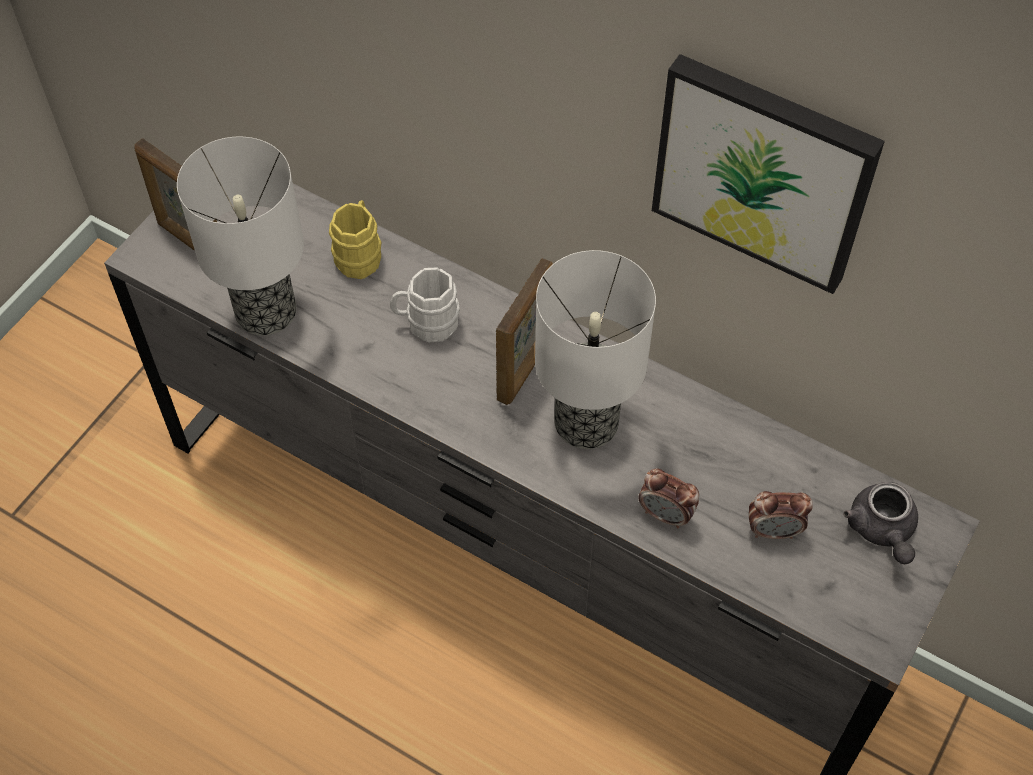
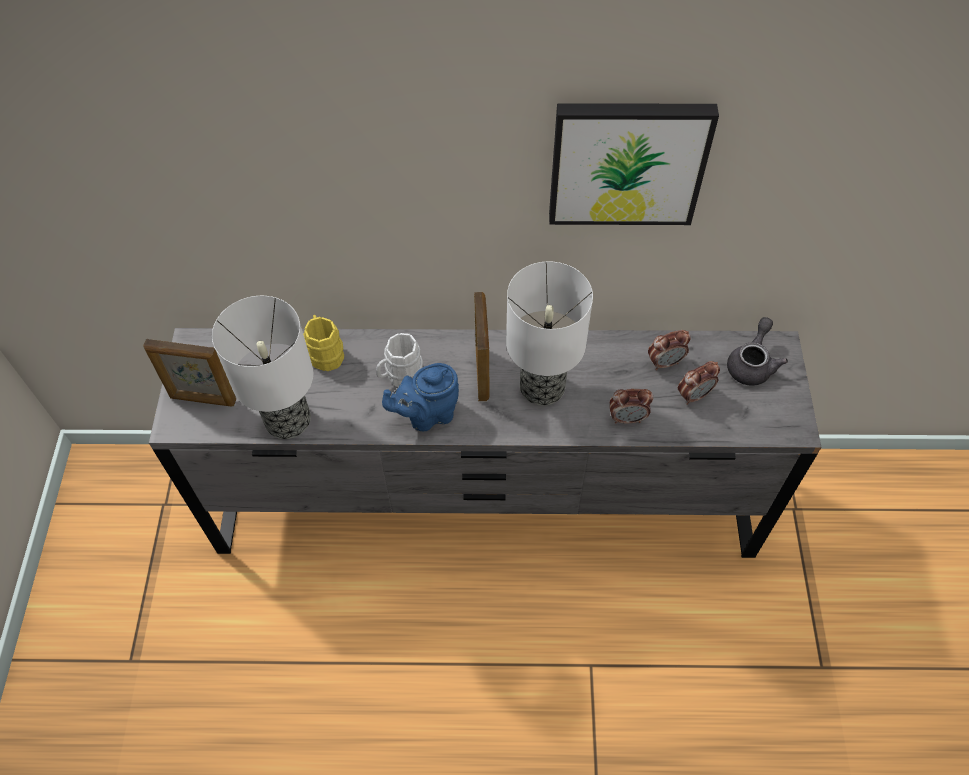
camera: 30 degrees left, 0 degrees up
grey teapot [843,482,918,564] -> grey teapot turned 120 degrees counterclockwise [727,317,788,386]
none -> blue teapot [382,363,459,431]
none -> alarm clock [648,330,691,370]

